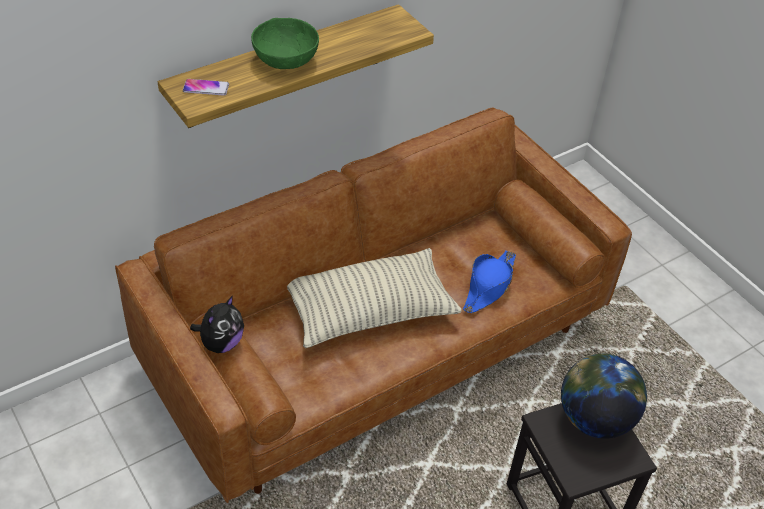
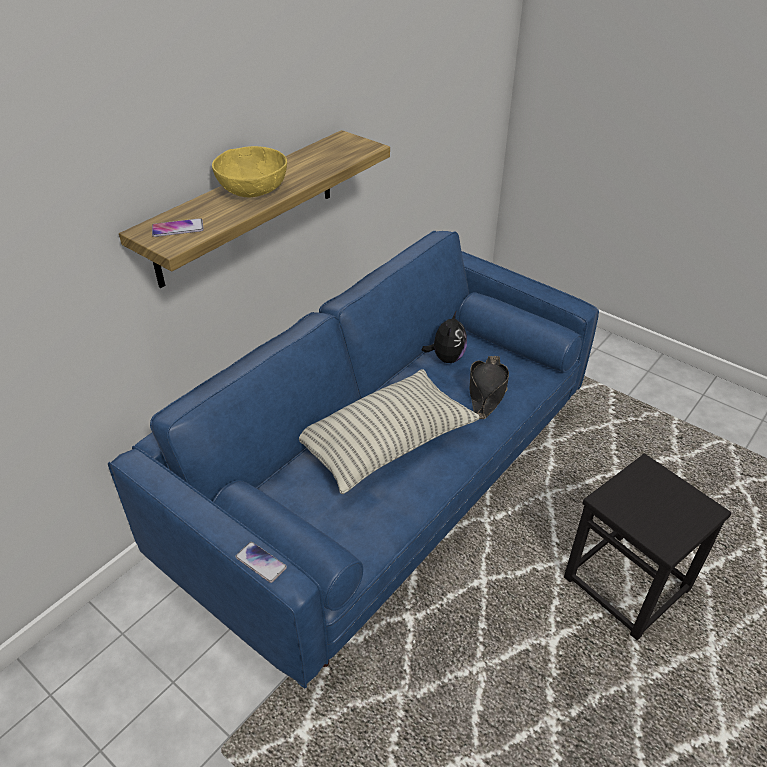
camera: 15 degrees left, 5 degrees down
brown sofa [115,107,632,503] -> blue sofa [108,231,599,688]
plush toy [190,295,244,353] -> plush toy moved to [422,312,467,363]
green bowl [251,18,319,69] -> yellow bowl [212,146,287,197]
blue hat [463,251,516,313] -> black hat [470,356,509,419]
globe [561,353,647,439] -> none
none -> phone [235,542,287,583]

